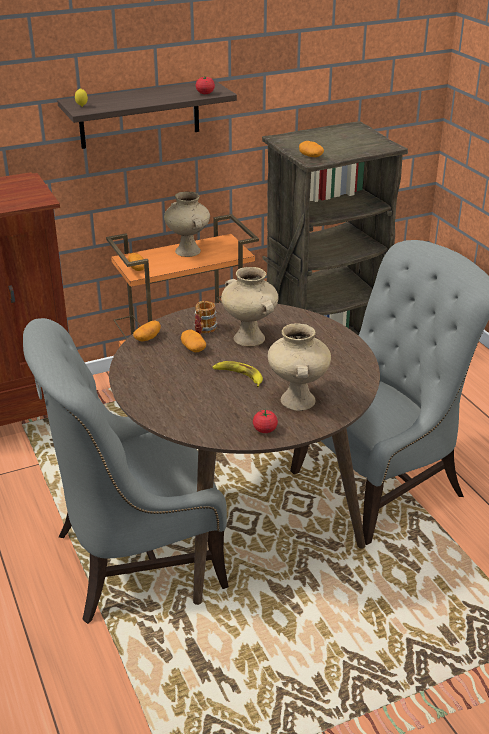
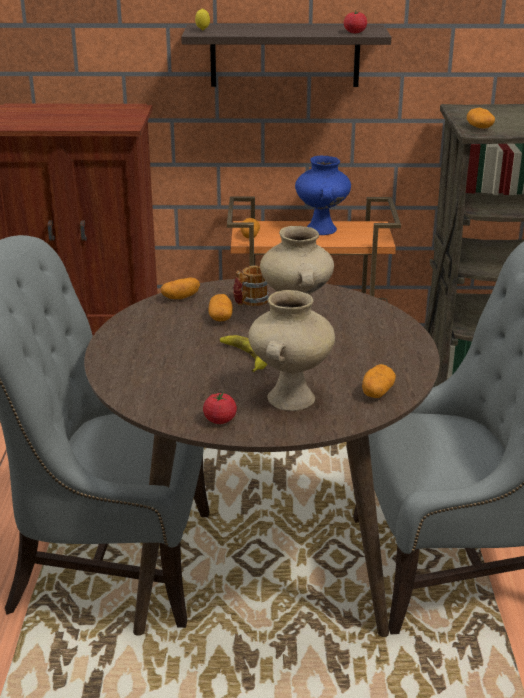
camera: 25 degrees right, 5 degrees down
beige vase [164,191,210,257] -> blue vase [295,156,351,235]
none -> potato [362,364,396,398]

